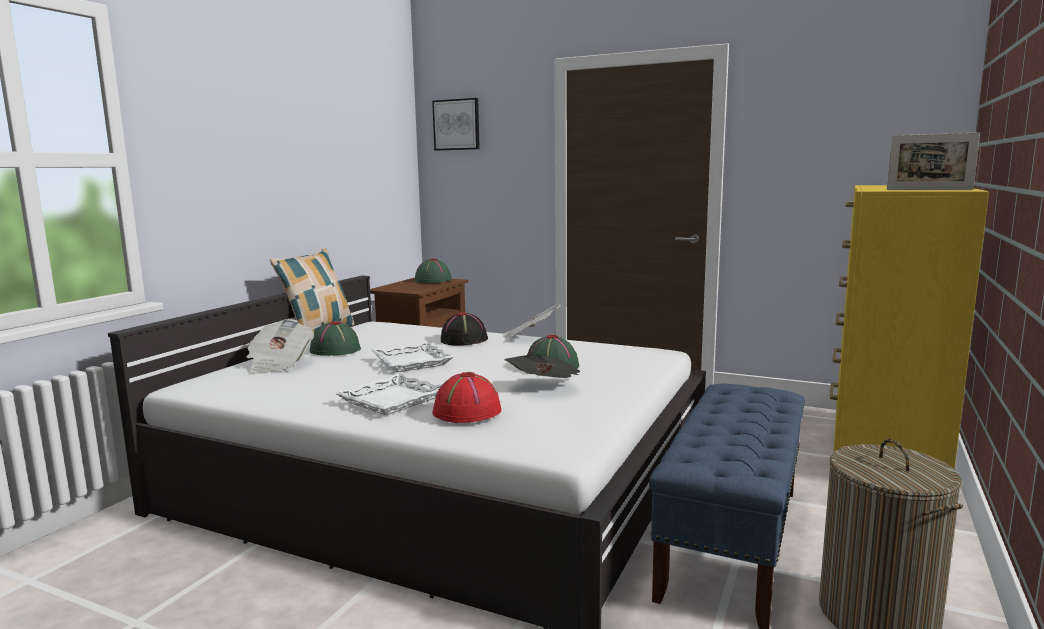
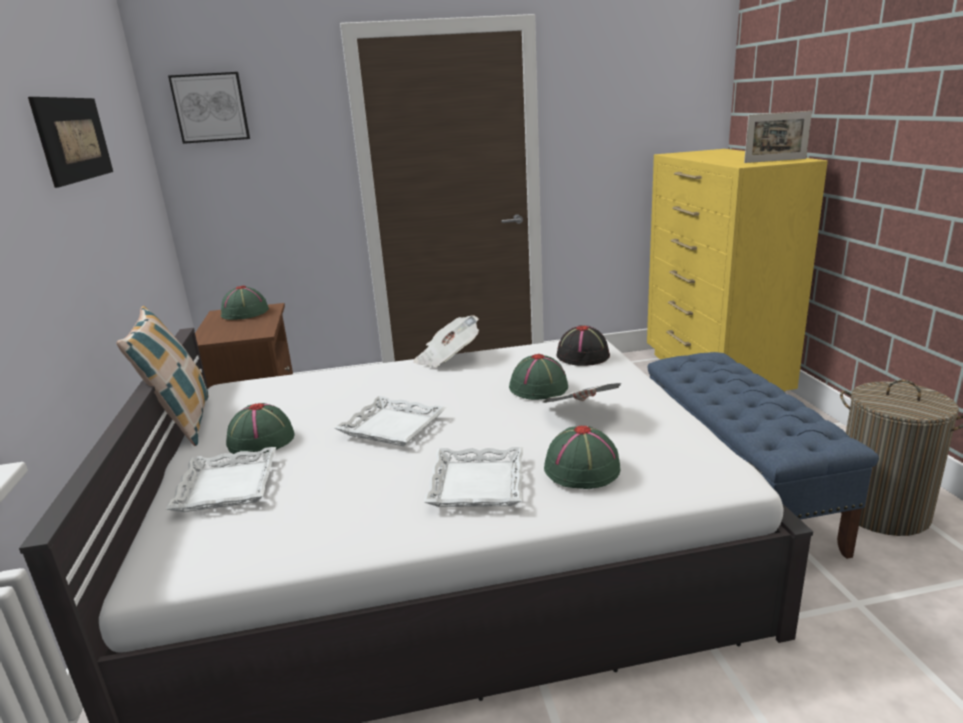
camera: 35 degrees left, 10 degrees up
newspaper [247,319,314,374] -> white tray [165,447,276,512]
red hat [432,372,501,423] -> green hat [544,426,620,489]
black hat [441,312,488,346] -> black hat moved to [557,325,610,366]
none -> picture [28,97,113,188]

